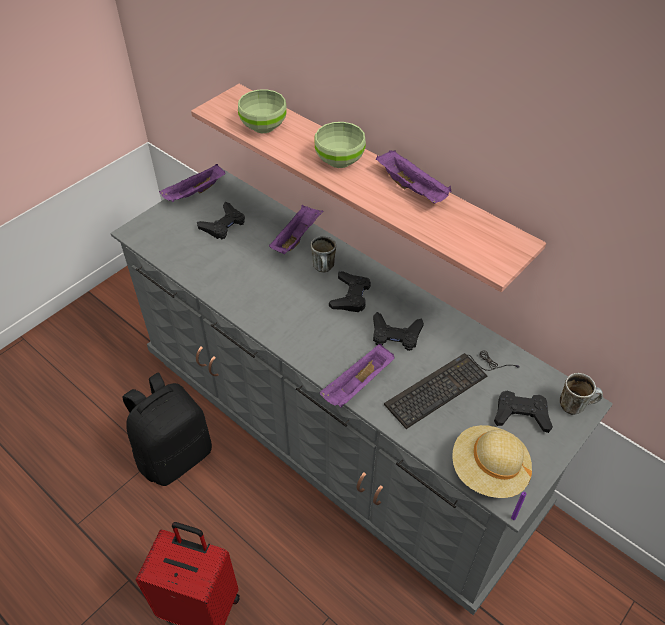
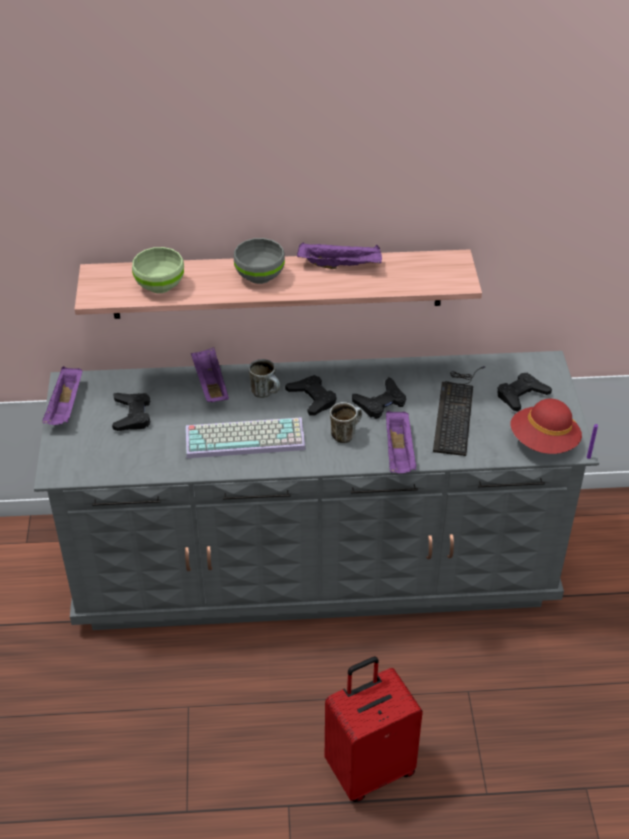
camera: 45 degrees left, 5 degrees down
black backpack [122,372,212,486] -> none
green bowl [314,122,366,168] -> grey bowl [234,238,285,284]
beige hat [452,425,532,498] -> red hat [511,398,582,454]
mug [560,373,603,415] -> mug moved to [330,402,362,443]
none -> keyboard [185,417,306,458]

